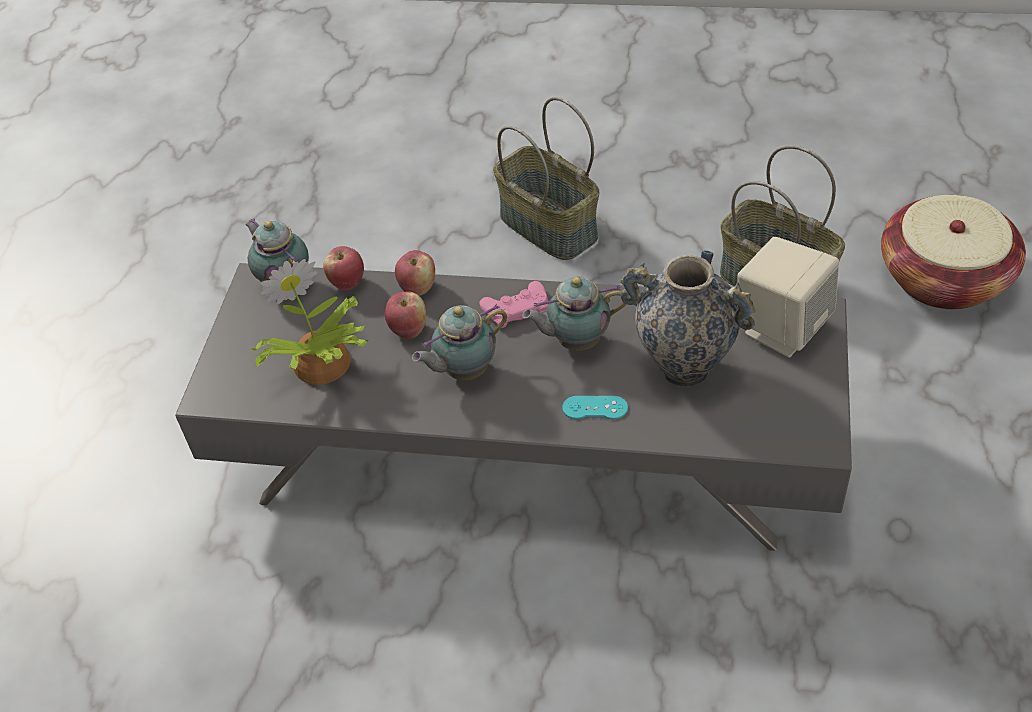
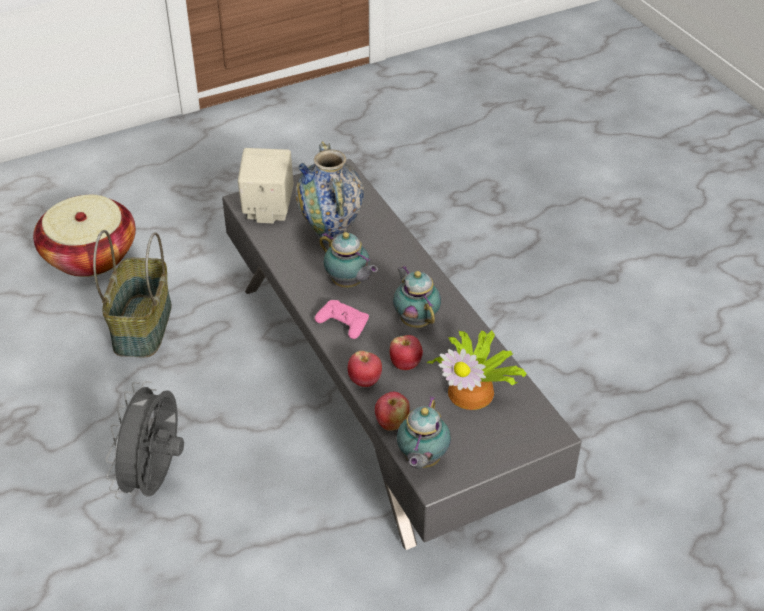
camera: 130 degrees left, 5 degrees down
teapot [412,304,507,380] -> teapot turned 135 degrees counterclockwise [393,265,441,328]
basket [493,97,599,260] -> grey fan [106,381,184,500]
turquoise game controller [562,396,628,419] -> none

